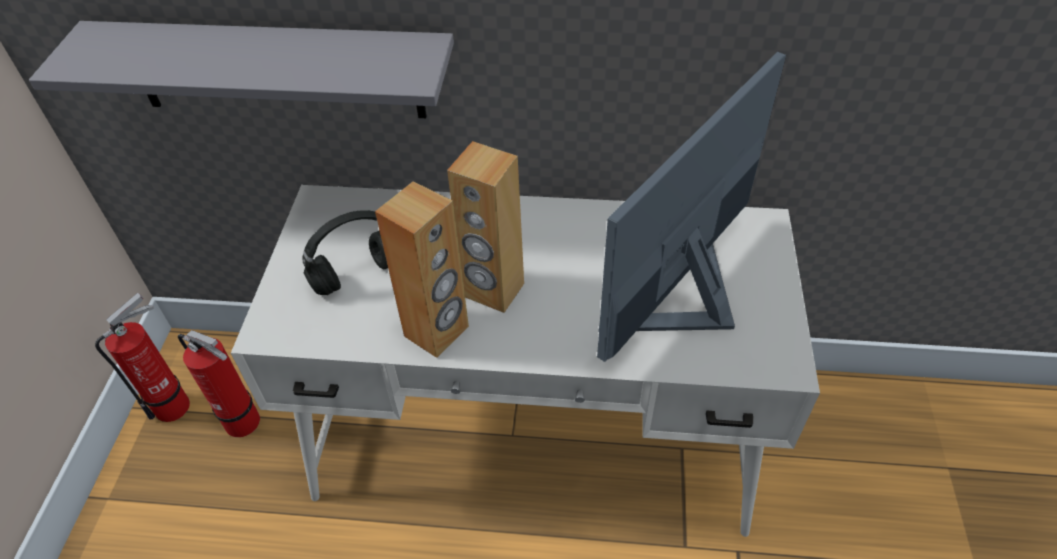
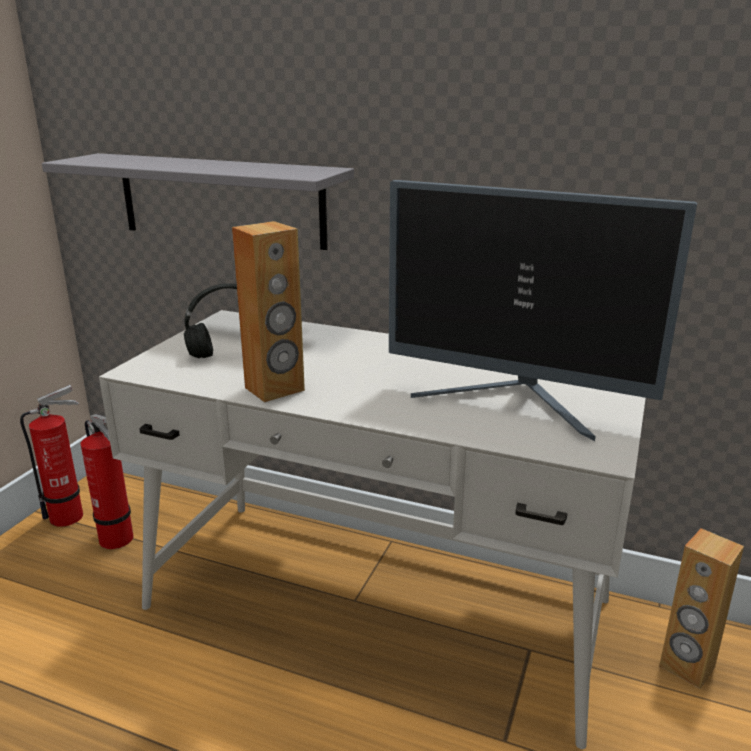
camera: 15 degrees right, 25 degrees down
brown speaker [447,141,524,313] -> brown speaker moved to [659,528,744,688]
monitor [597,52,786,362] -> monitor turned 120 degrees counterclockwise [389,180,697,441]

